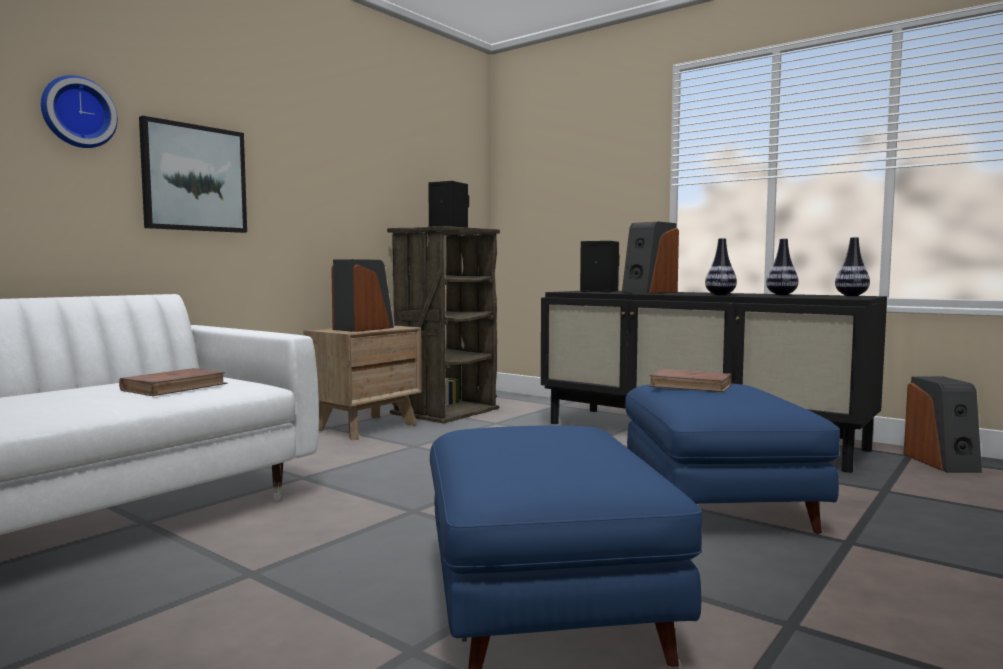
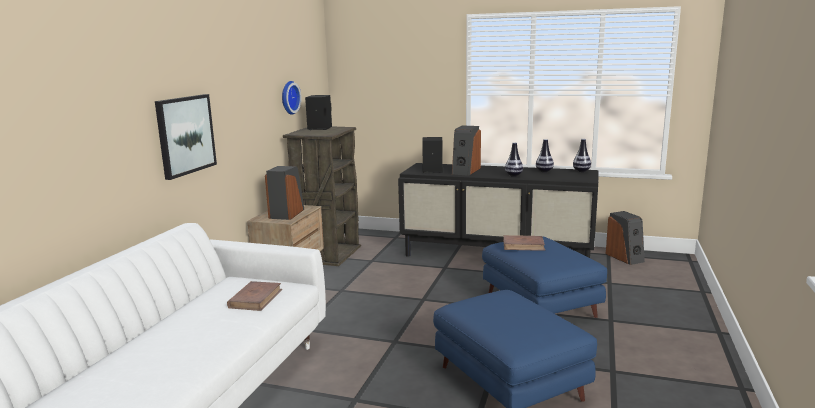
camera: 20 degrees left, 10 degrees up
wall clock [41,75,118,148] -> wall clock moved to [282,81,301,115]

